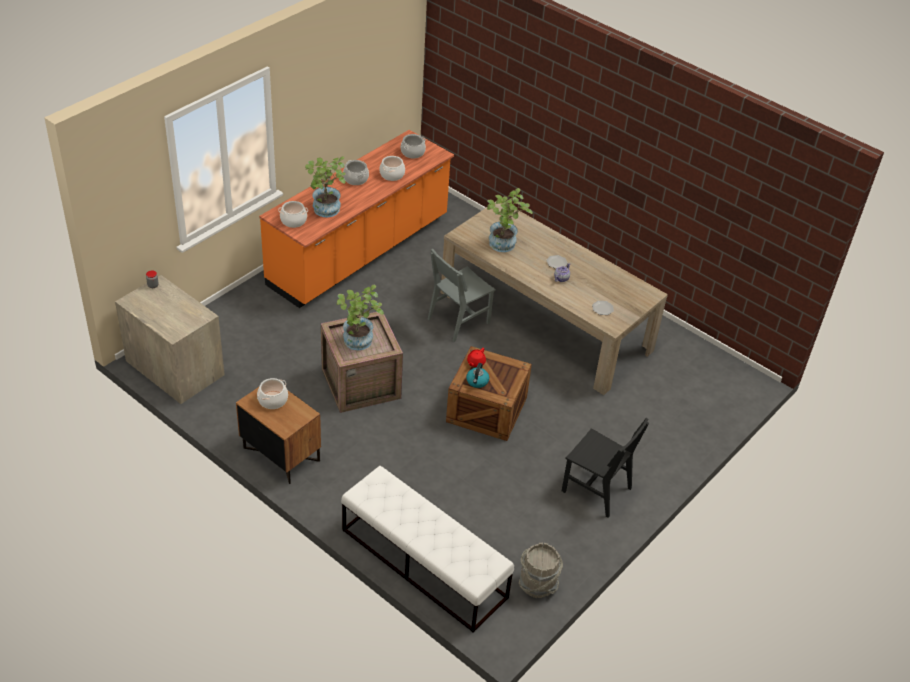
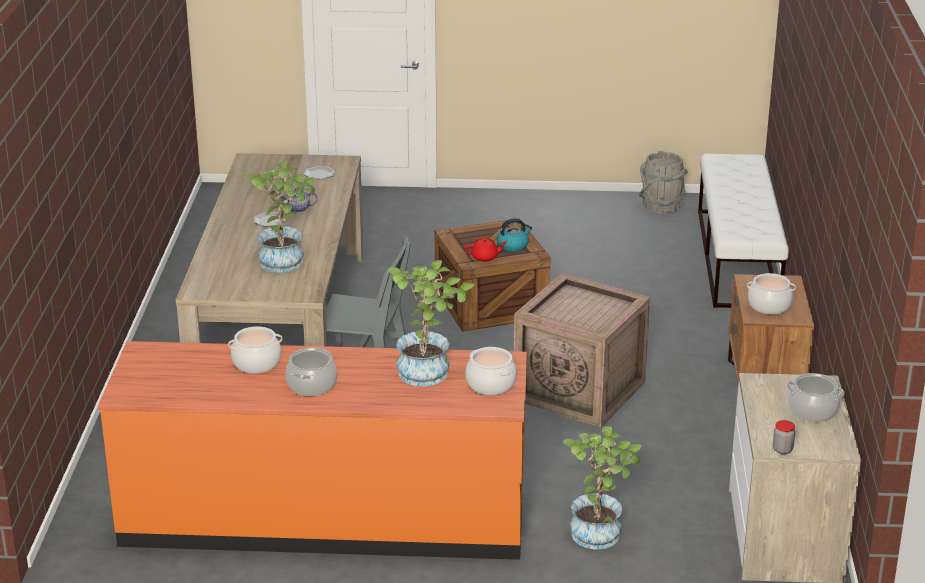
camera: 125 degrees left, 15 degrees down
potted plant [336,285,384,350] -> potted plant moved to [563,426,641,550]
cooking pot [401,134,426,159] -> cooking pot moved to [786,373,844,422]
black chair [562,418,649,518] -> none

